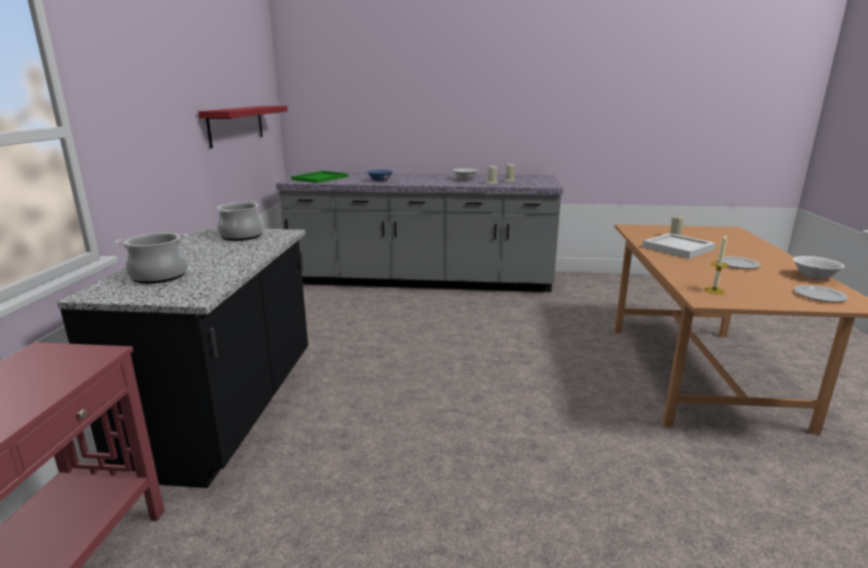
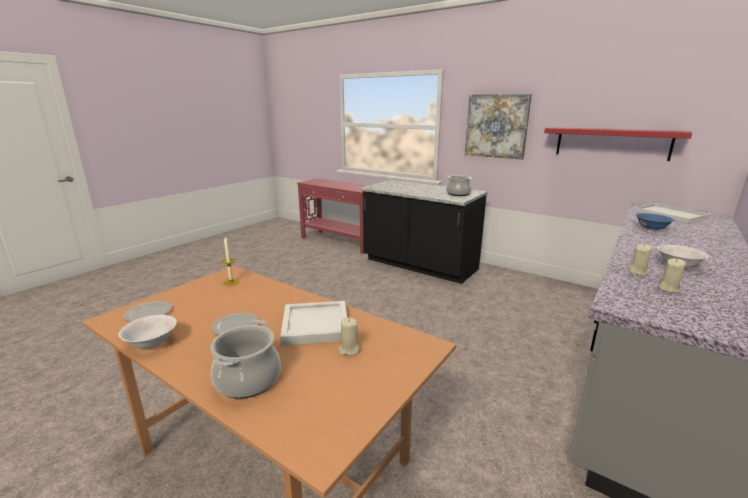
camera: 120 degrees right, 0 degrees up
cooking pot [115,233,189,284] -> cooking pot moved to [211,320,281,399]
green tray [291,171,348,183] -> white tray [634,203,711,223]
none -> picture [465,94,532,160]

